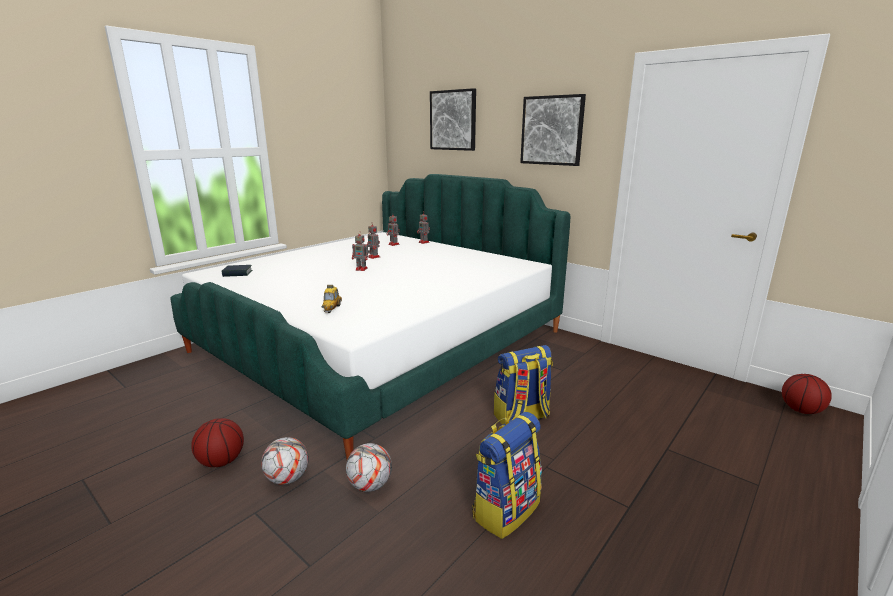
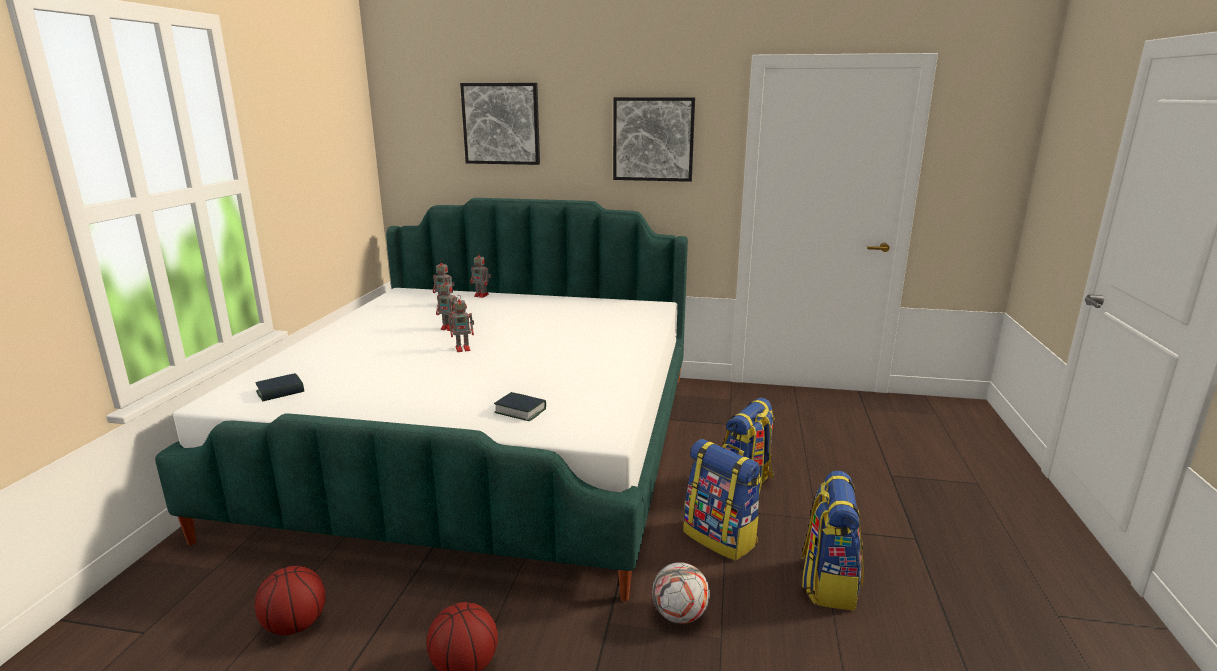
camera: 30 degrees left, 0 degrees up
football [261,437,309,485] -> none
toy car [322,285,342,313] -> book [494,392,546,421]
basketball [782,374,832,414] -> basketball moved to [255,566,326,635]
none -> backpack [683,439,762,561]

